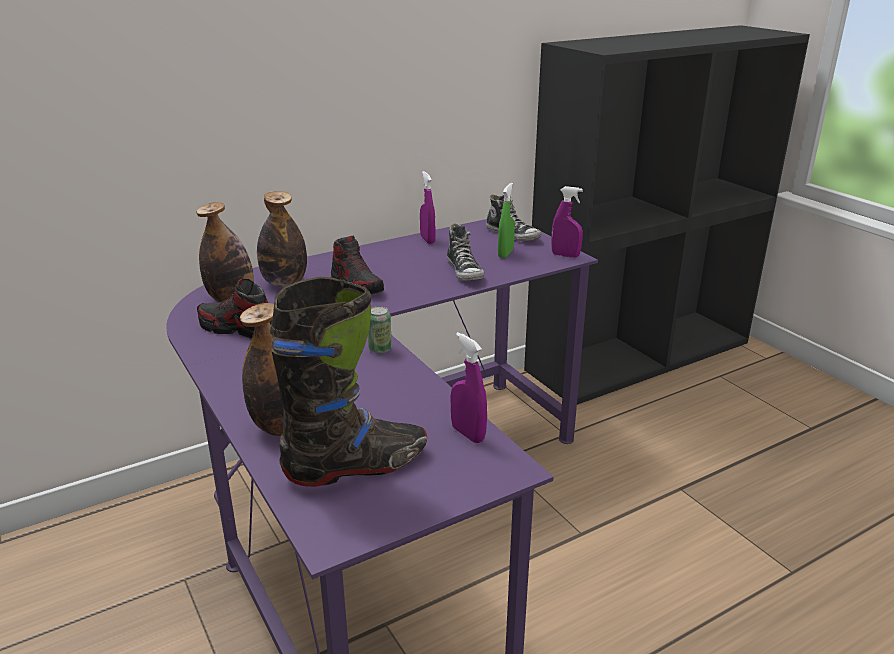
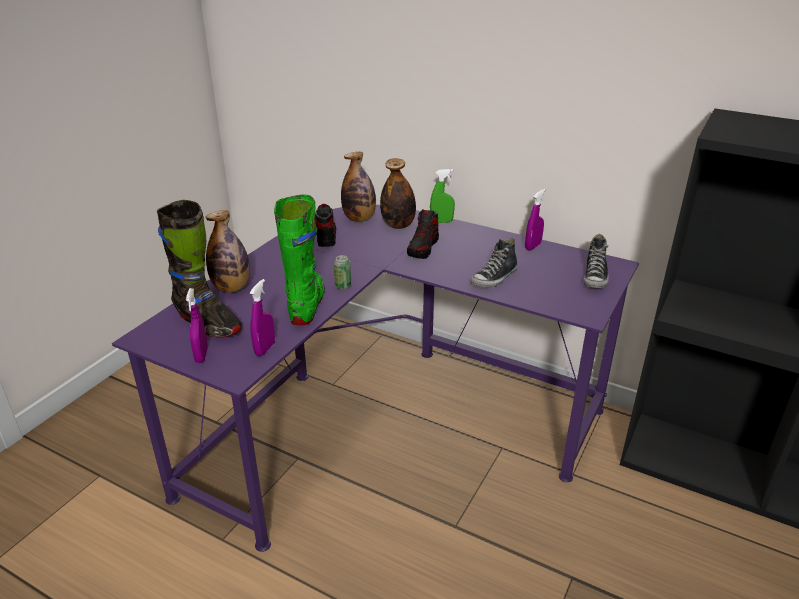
camera: 60 degrees right, 5 degrees up
green spray bottle [498,183,515,258] -> green spray bottle moved to [430,169,455,223]
purple spray bottle [551,186,583,258] -> purple spray bottle moved to [186,288,208,363]
none -> green boot [274,195,325,326]

